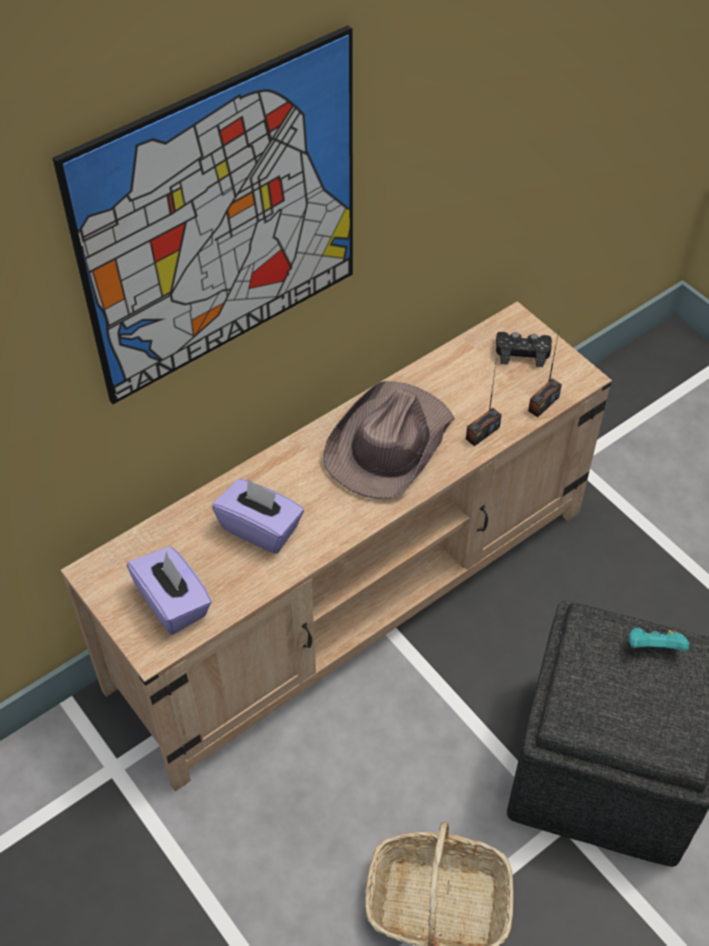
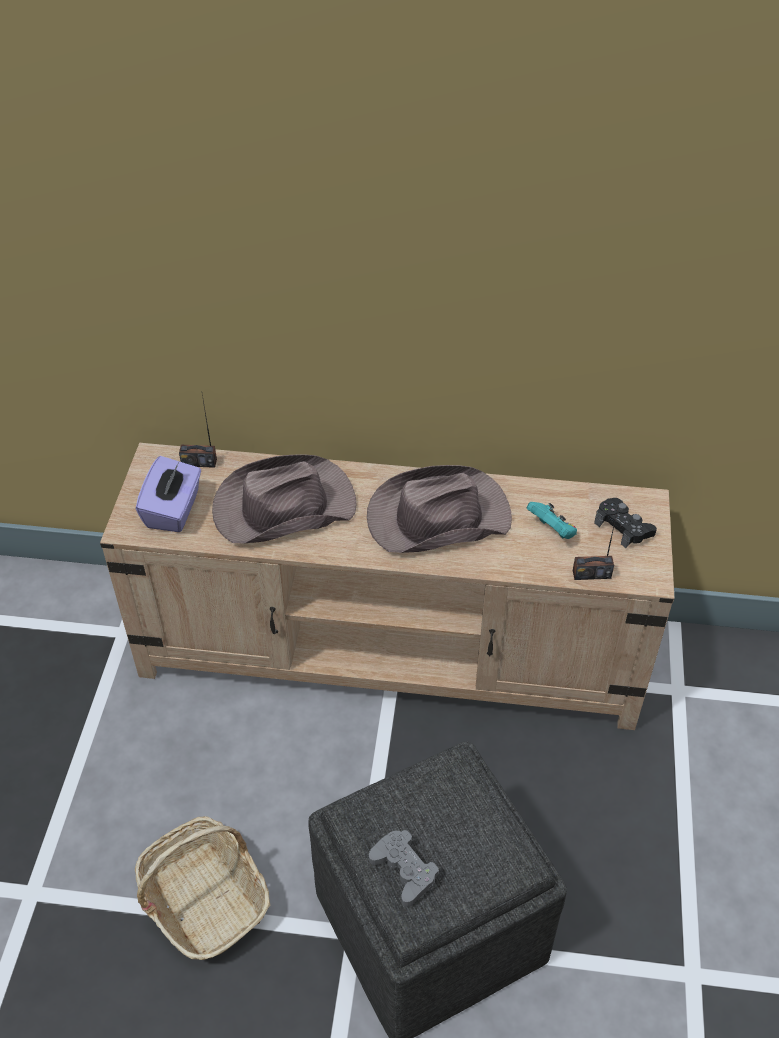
camera: 45 degrees right, 5 degrees down
picture [53,25,353,404] -> none
purple tissue box [212,479,304,554] -> brown hat [212,454,357,543]
radio [466,357,502,446] -> radio moved to [179,394,217,468]
turquoise game controller [629,624,689,651] -> turquoise game controller moved to [527,502,577,539]
none -> grey game controller [369,830,439,907]

